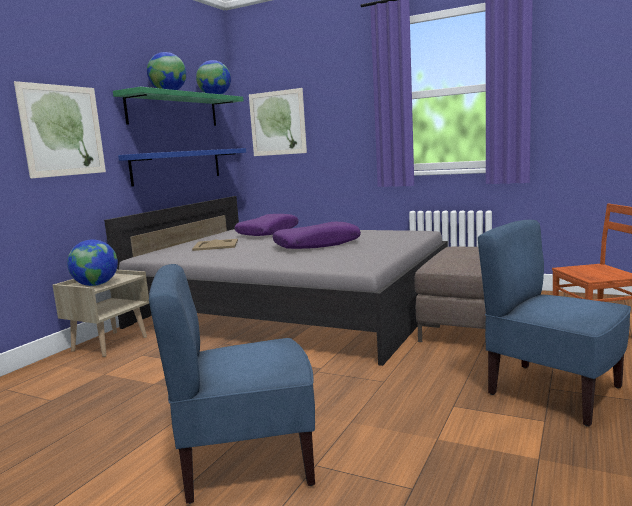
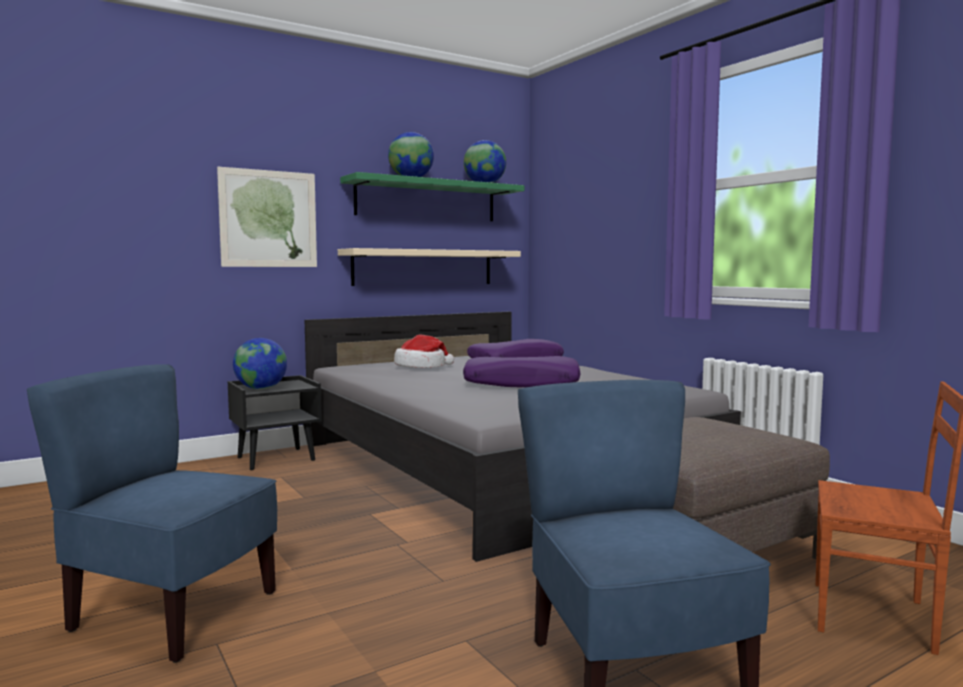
camera: 30 degrees right, 5 degrees down
beige nightstand [52,270,149,357] -> black nightstand [228,375,322,470]
blue shelf [118,148,246,186] -> beige shelf [338,248,521,286]
beige tray [192,239,238,251] -> hat [394,334,454,368]
picture [249,88,307,156] -> none

